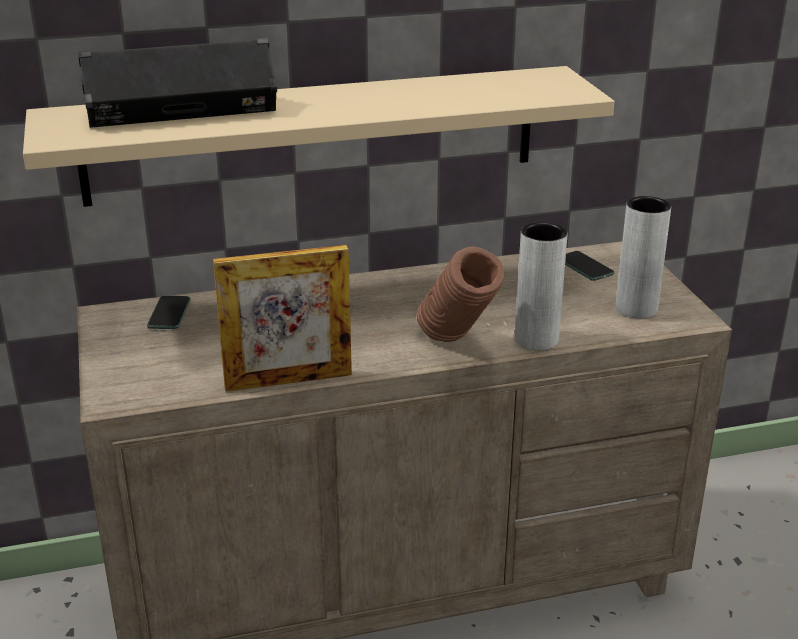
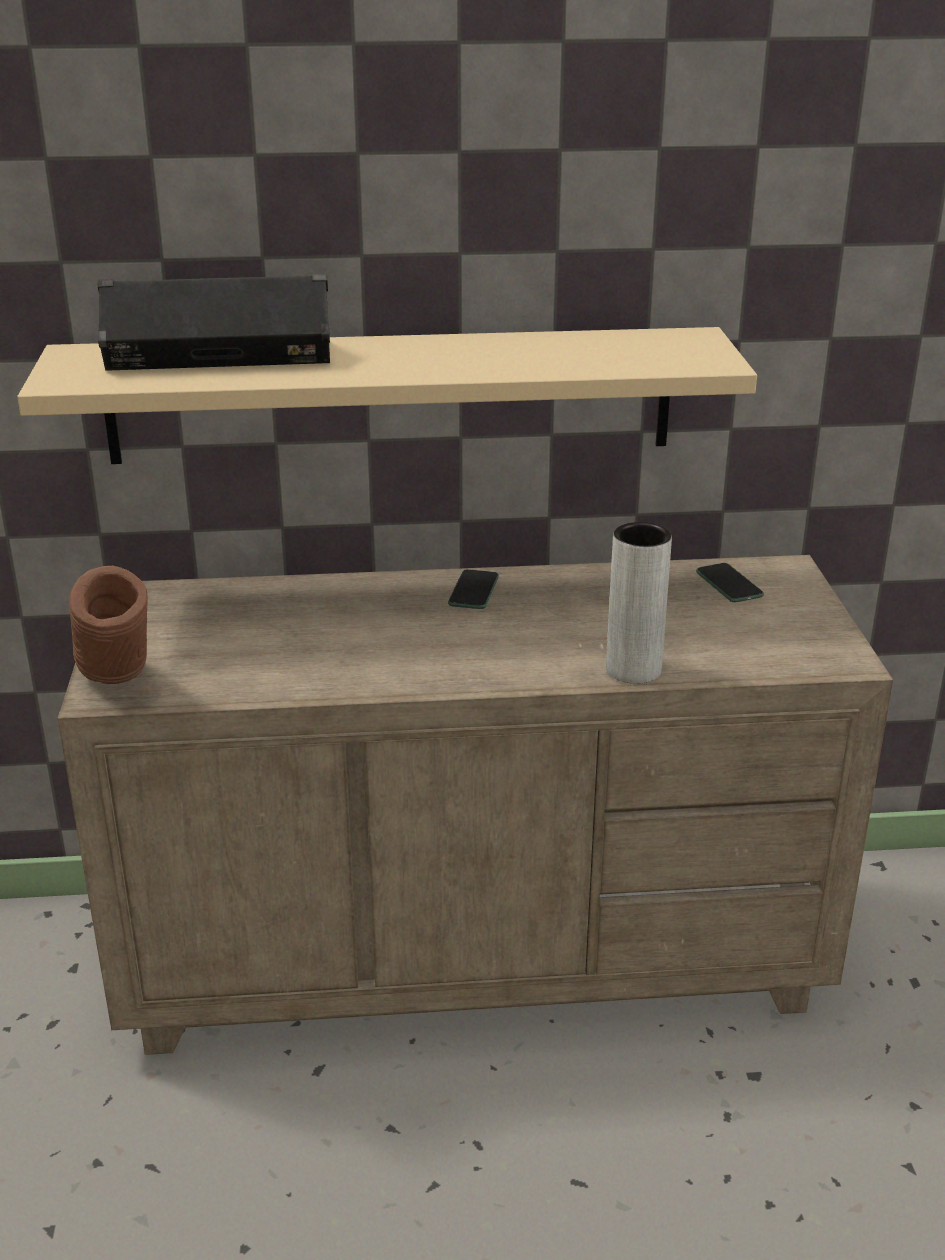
camera: 10 degrees right, 0 degrees up
phone [147,296,191,329] -> phone moved to [448,569,499,609]
picture frame [213,245,352,392] -> none
brown vase [416,247,505,342] -> brown vase moved to [69,566,148,684]
grey vase [616,196,671,318] -> none

